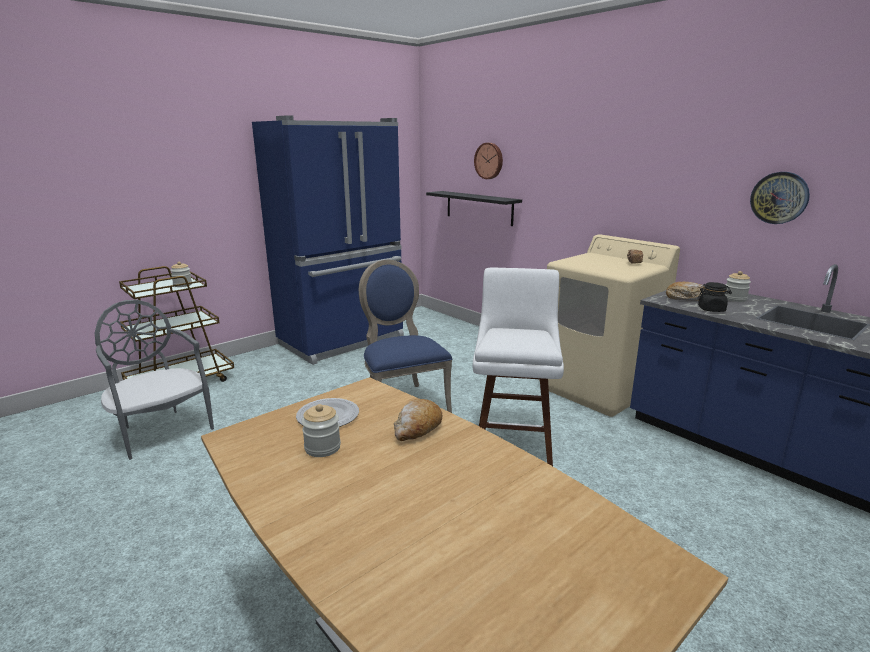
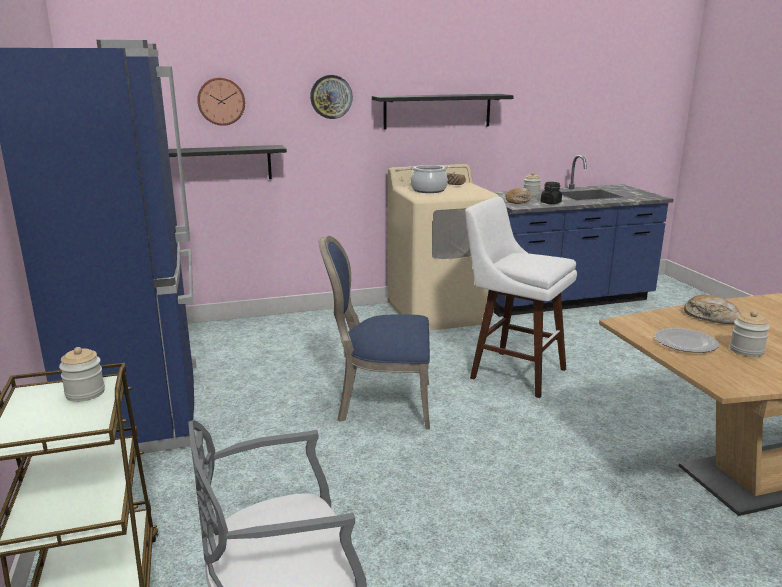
camera: 65 degrees left, 0 degrees up
wall clock [750,172,810,224] -> wall clock moved to [310,75,353,119]
none -> black shelf [372,94,514,130]
none -> cooking pot [409,165,450,193]

